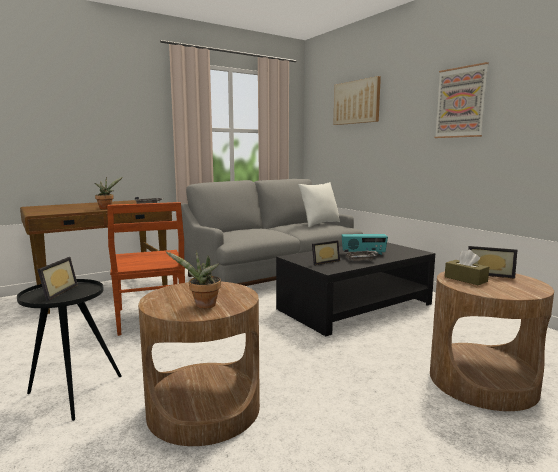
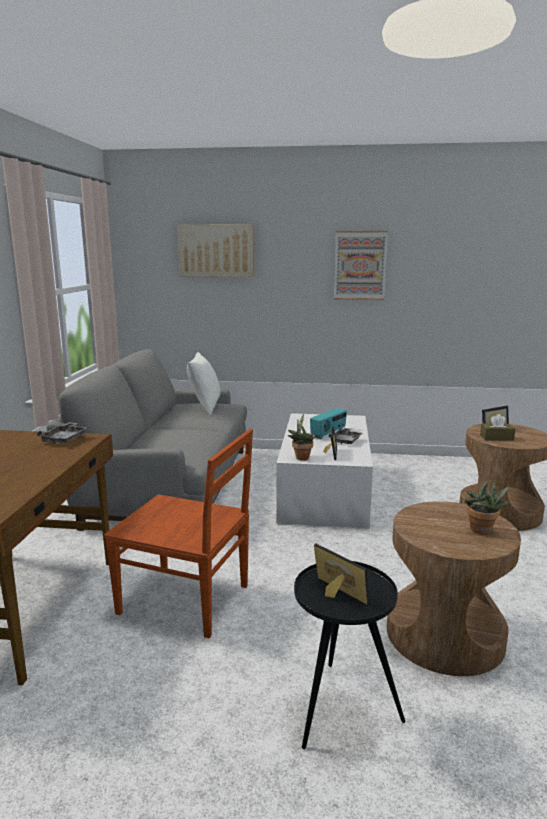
camera: 50 degrees left, 5 degrees up
potted plant [95,177,123,209] -> potted plant moved to [288,414,315,460]
black coffee table [276,242,435,336] -> white coffee table [276,413,373,529]

